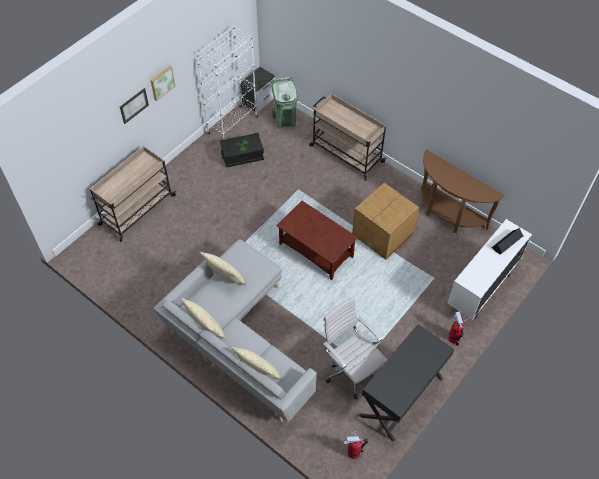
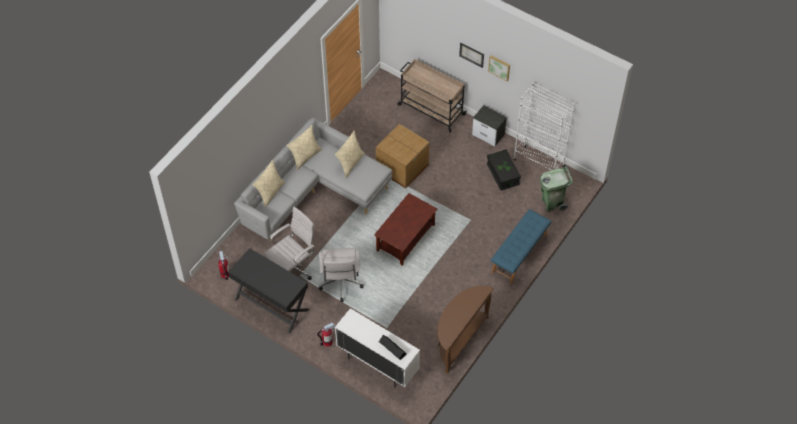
camera: 85 degrees right, 0 degrees up
nightstand [240,67,275,113] -> nightstand moved to [472,105,507,146]
beige cart [309,93,386,181] -> blue bench [491,209,552,284]
cardboard box [352,182,420,260] -> cardboard box moved to [376,124,429,189]
none -> white office chair [319,248,364,302]

